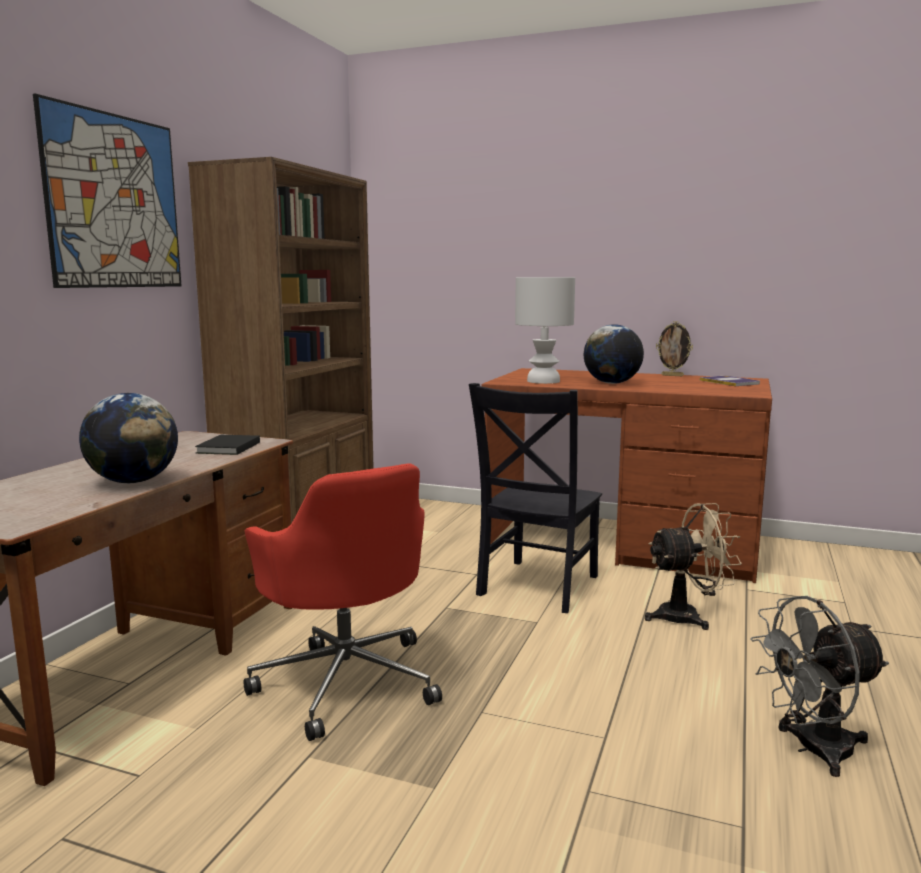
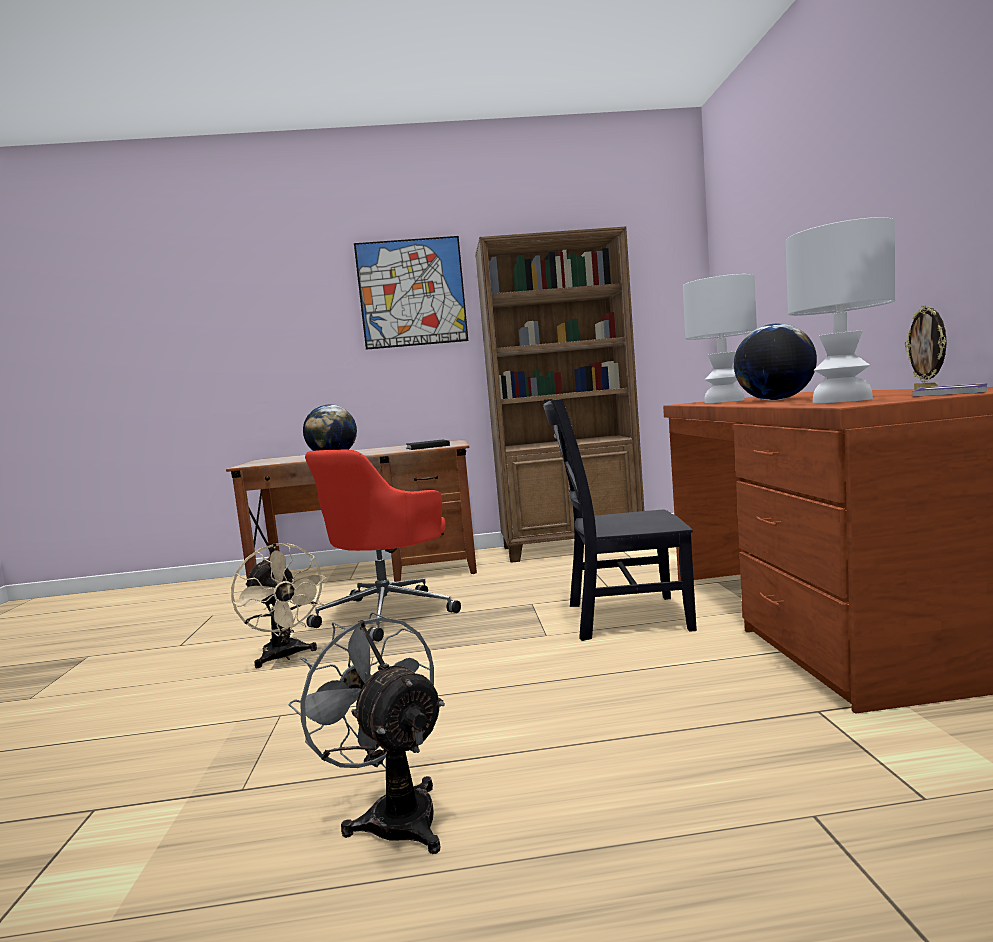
camera: 65 degrees right, 5 degrees down
beige fan [645,503,742,630] -> beige fan moved to [231,543,327,668]
none -> white table lamp [786,217,896,403]

